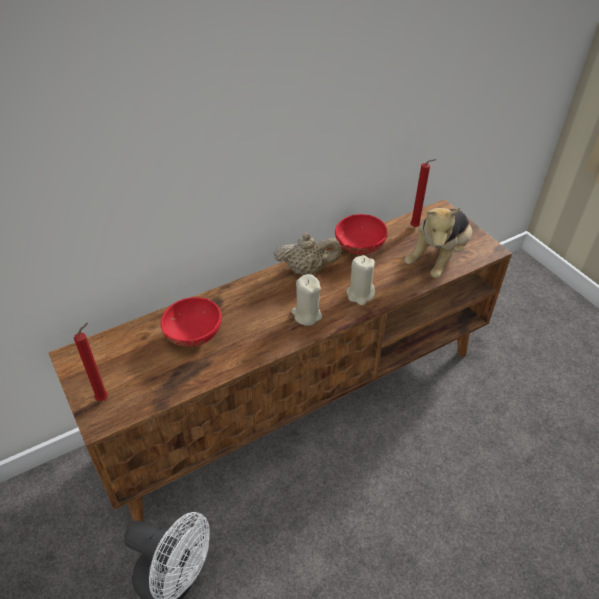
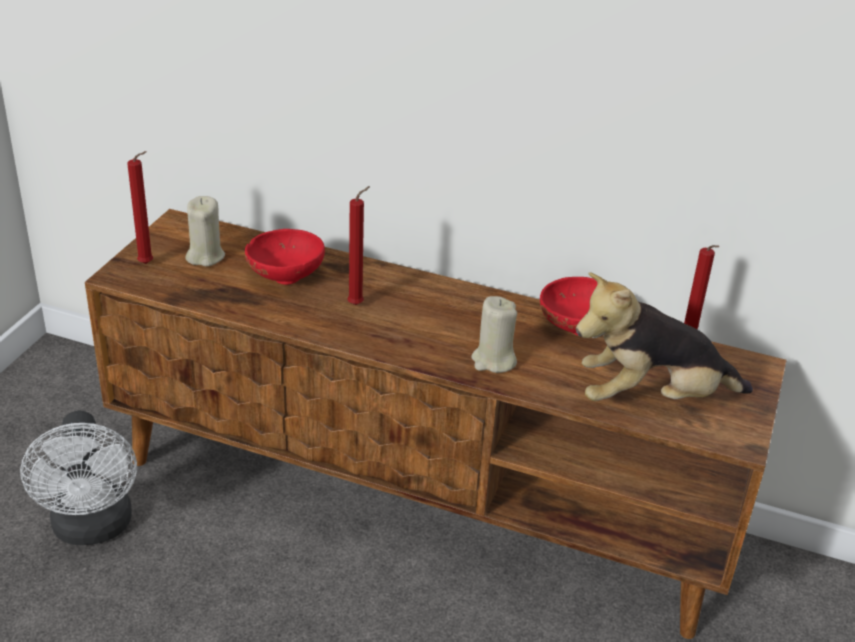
camera: 50 degrees right, 10 degrees down
beige teapot [274,233,341,275] -> none
beige candle [291,274,322,326] -> beige candle moved to [186,196,225,266]
none -> red candle [347,186,370,305]

